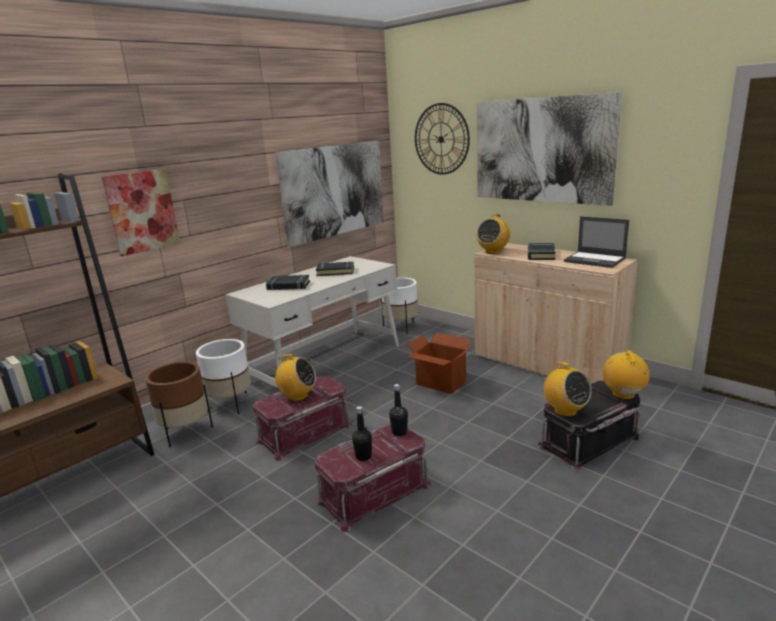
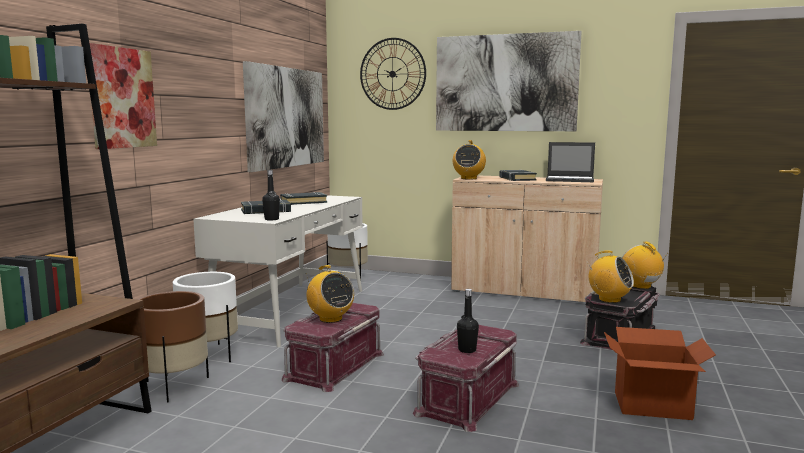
camera: 25 degrees left, 10 degrees down
radio [271,354,316,401] -> radio turned 60 degrees clockwise [305,265,354,323]
black bottle [389,384,408,436] -> black bottle moved to [262,170,280,220]
cardboard box [407,332,473,394] -> cardboard box moved to [604,327,716,420]

